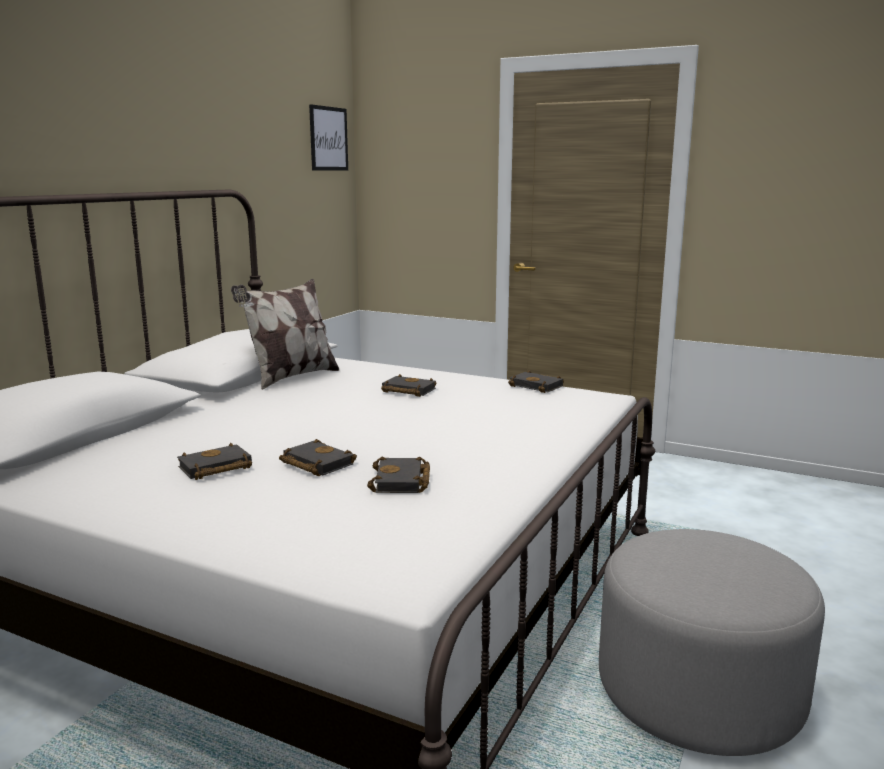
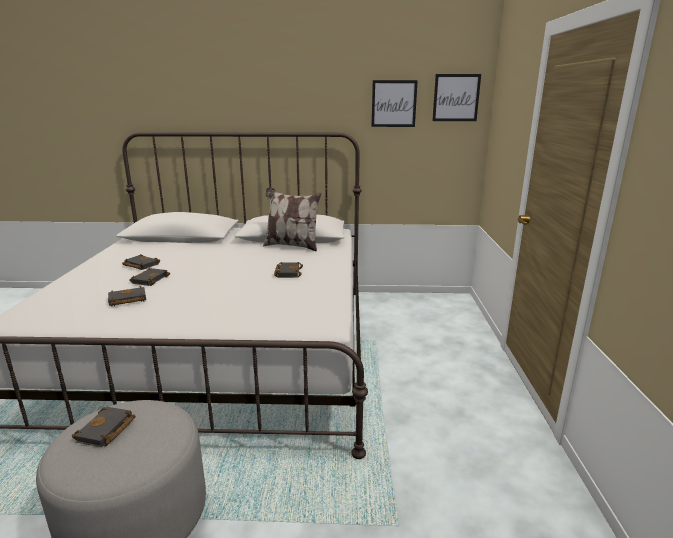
camera: 65 degrees right, 5 degrees up
black book [508,370,564,393] -> black book moved to [72,407,136,447]
none -> picture [371,80,418,127]

